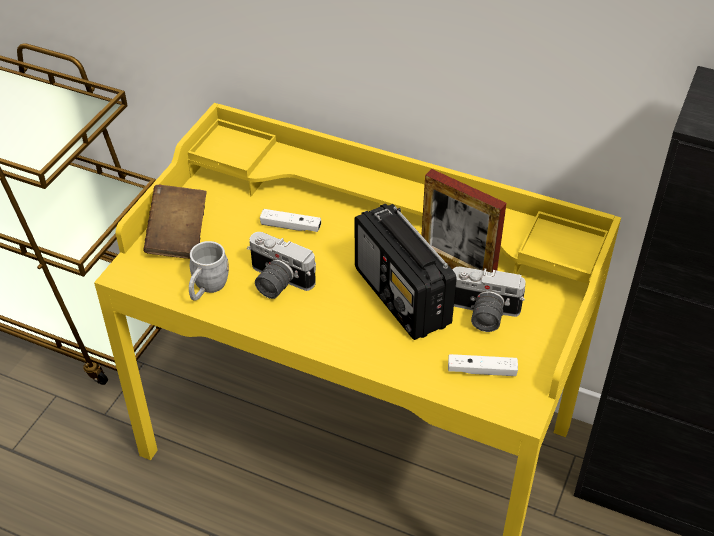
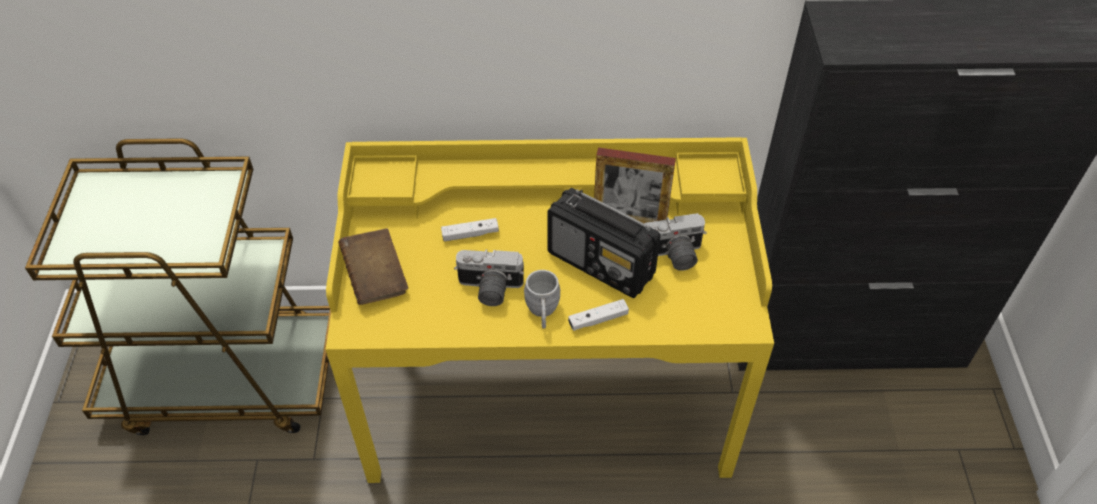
camera: 25 degrees left, 5 degrees up
grey mug [189,241,229,301] -> grey mug moved to [524,270,561,329]
white game controller [448,354,518,376] -> white game controller moved to [568,299,629,331]

